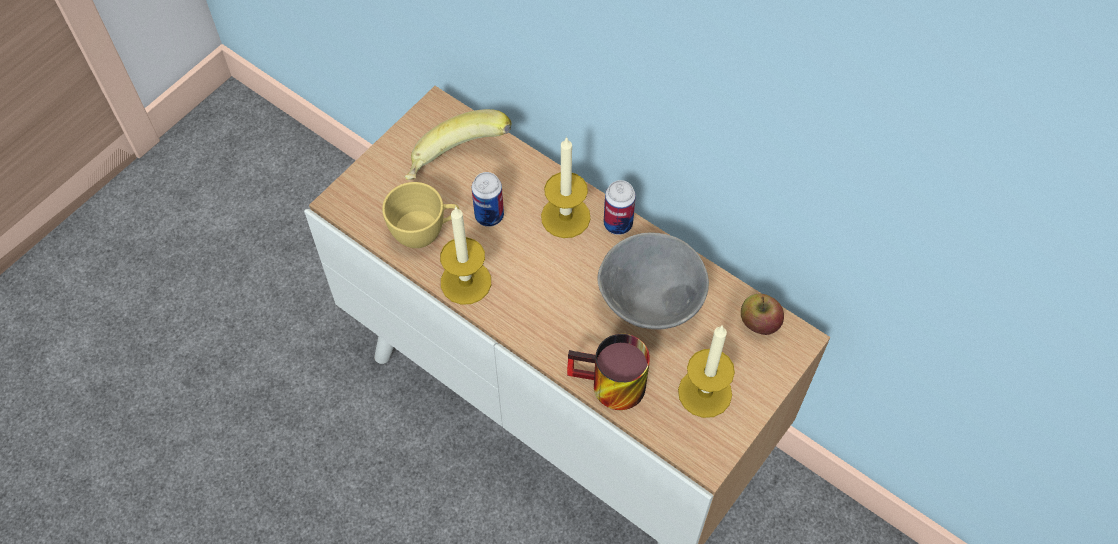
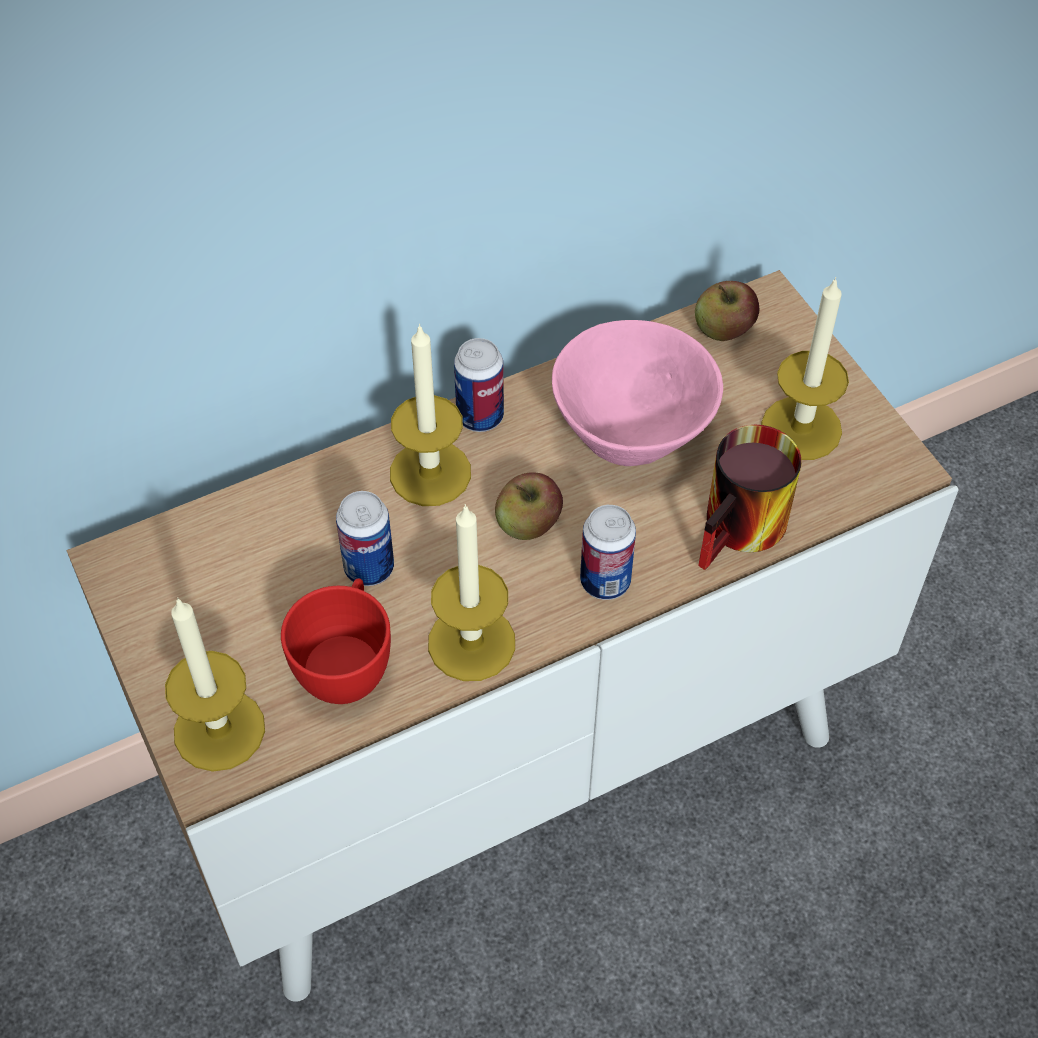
camera: 65 degrees left, 5 degrees down
yellow cup [382,182,459,248] -> red cup [281,578,391,704]
banana [405,109,512,180] -> none
grey bowl [597,232,709,329] -> pink bowl [552,320,723,466]
none -> candle [165,597,265,772]
none -> apple [495,472,563,540]
none -> can [580,505,636,600]

